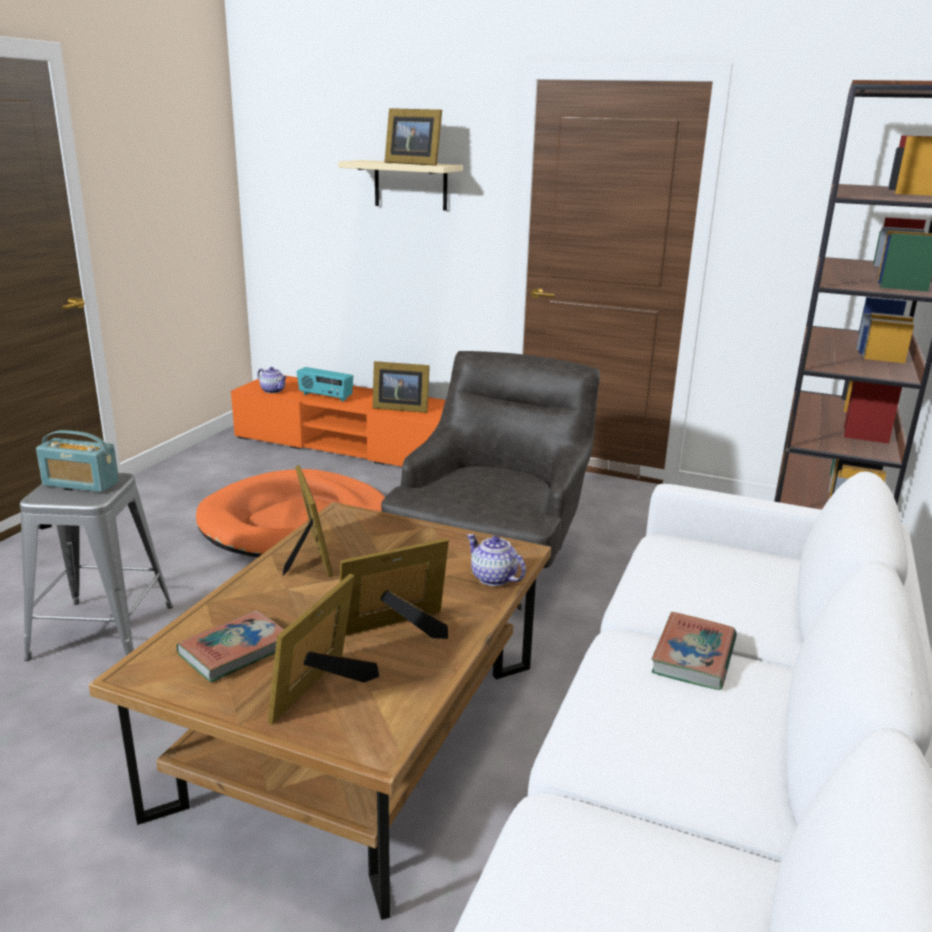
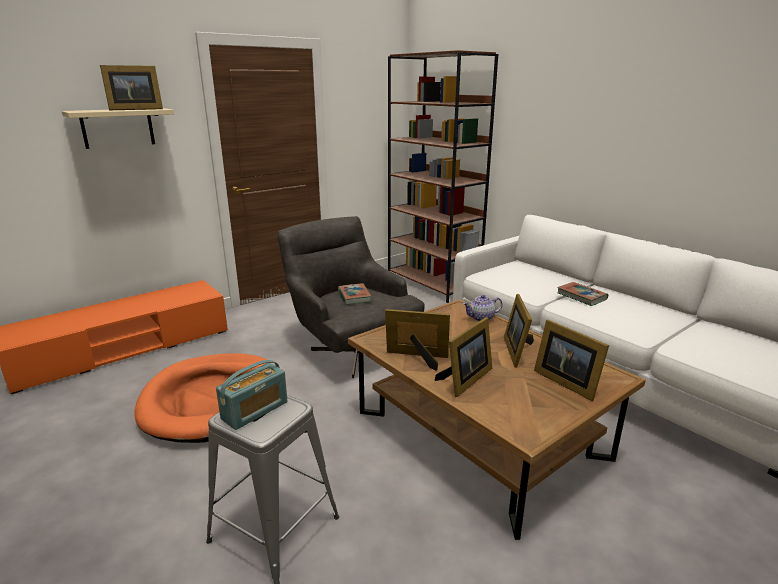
camera: 60 degrees left, 0 degrees up
book [176,610,284,682] -> book moved to [338,284,372,305]
teapot [257,367,287,393] -> none
radio [297,367,353,402] -> none
picture frame [372,361,430,413] -> picture frame moved to [434,317,492,397]

